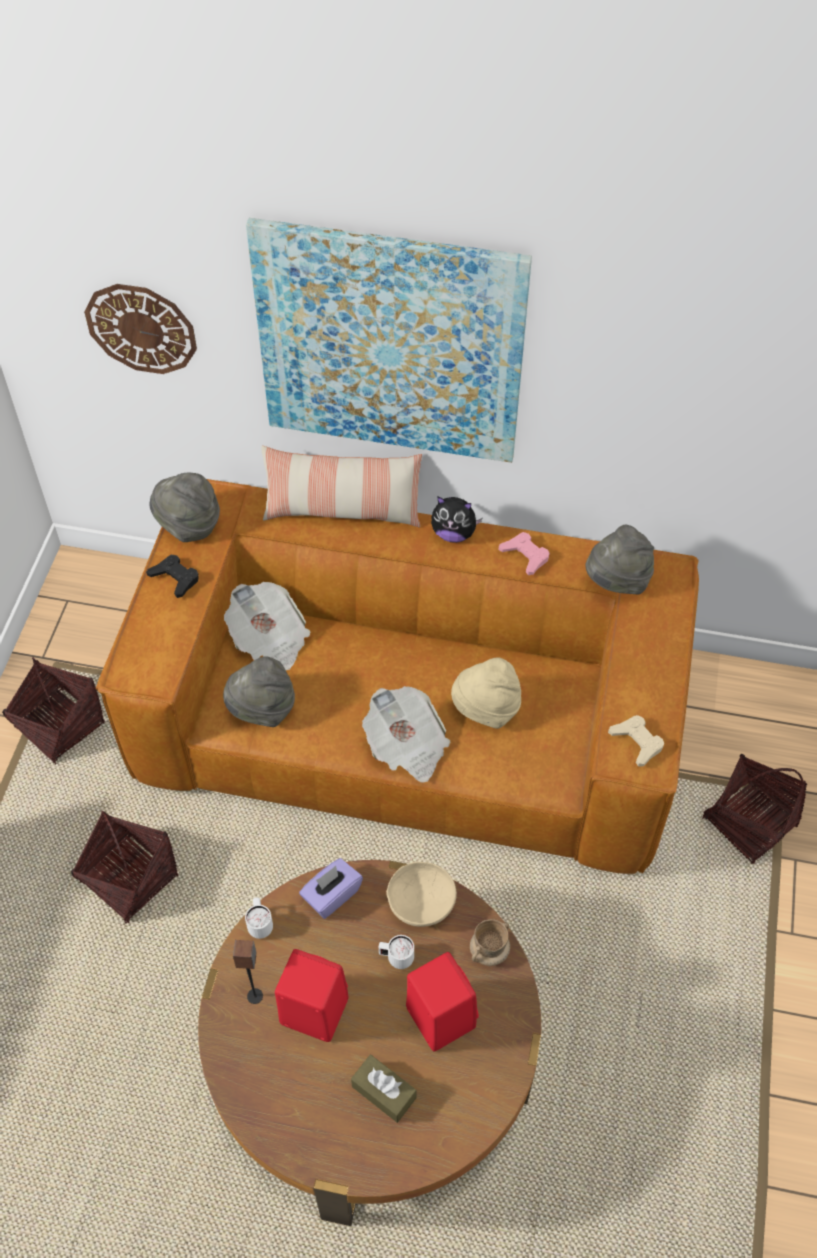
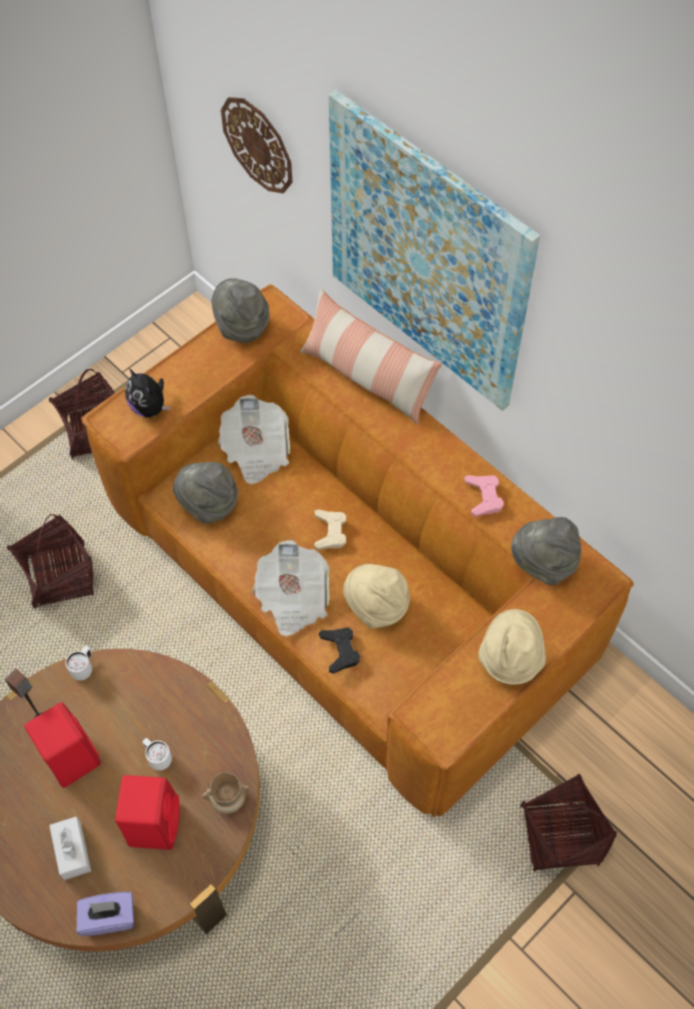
camera: 35 degrees right, 5 degrees up
black game controller [146,555,198,598] -> black game controller moved to [319,628,360,673]
purple tissue box [299,858,363,919] -> purple tissue box moved to [77,892,134,936]
brown tissue box [351,1055,416,1123] -> white tissue box [49,817,91,880]
beige bowl [386,862,457,927] -> none
plush toy [431,497,482,543] -> plush toy moved to [125,369,171,418]
beige game controller [608,715,664,767] -> beige game controller moved to [314,509,346,550]
none -> beige hat [478,609,546,685]

